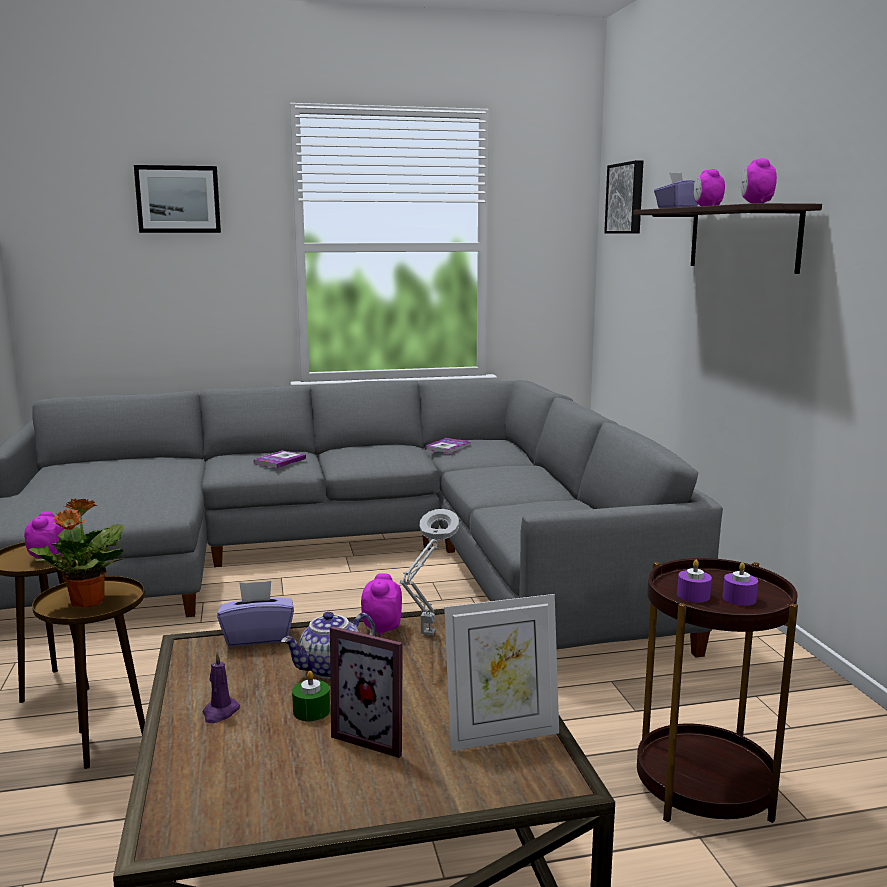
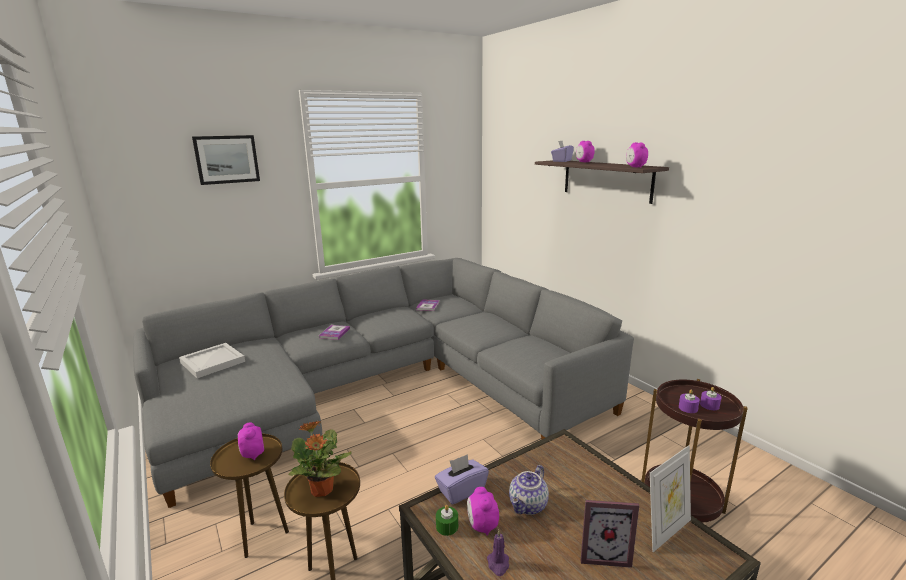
camera: 20 degrees left, 5 degrees up
green candle [292,671,330,721] -> green candle moved to [436,505,458,536]
alarm clock [361,573,402,636] -> alarm clock moved to [467,487,499,536]
grey table lamp [400,509,459,636] -> none
picture [604,160,643,234] -> none
none -> white tray [179,343,245,378]

